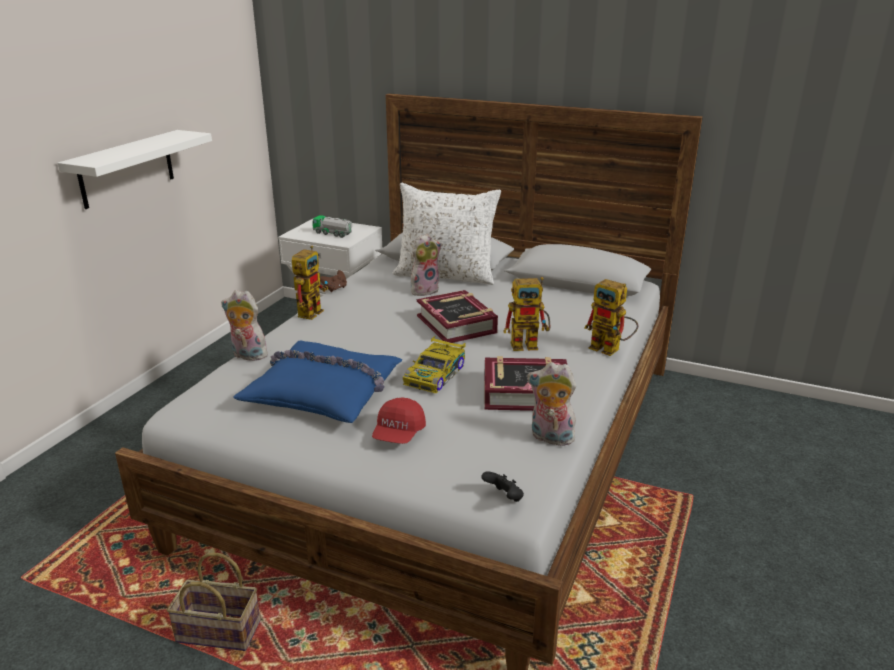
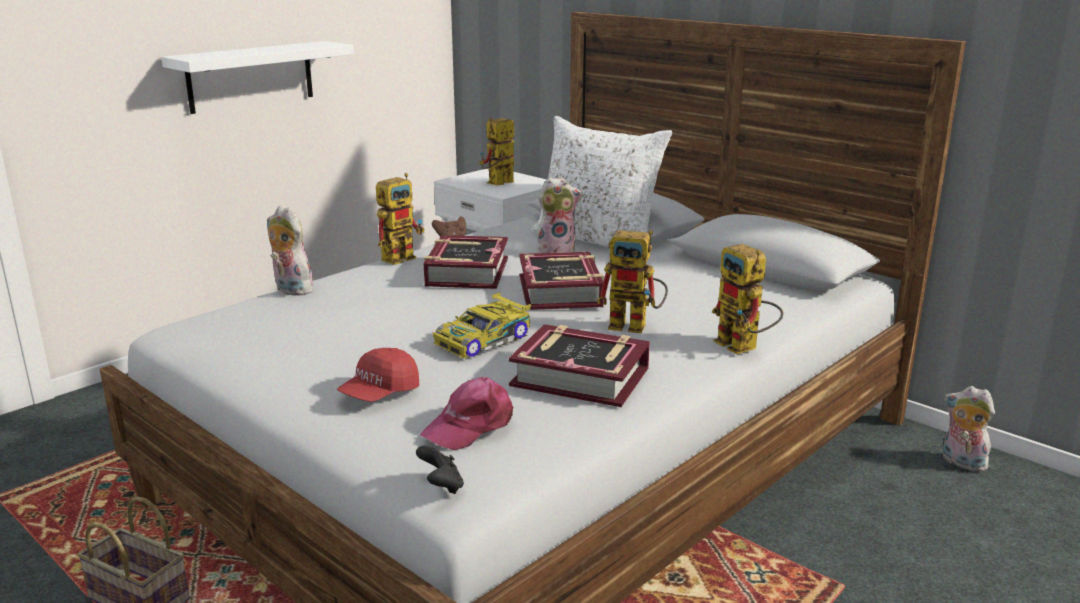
camera: 20 degrees right, 5 degrees down
blue pillow [233,340,402,423] -> none
toy truck [312,215,352,238] -> toy robot [479,118,515,185]
plush toy [527,362,576,446] -> plush toy moved to [943,386,995,472]
none -> pink cap [420,377,513,451]
none -> book [424,235,508,289]

